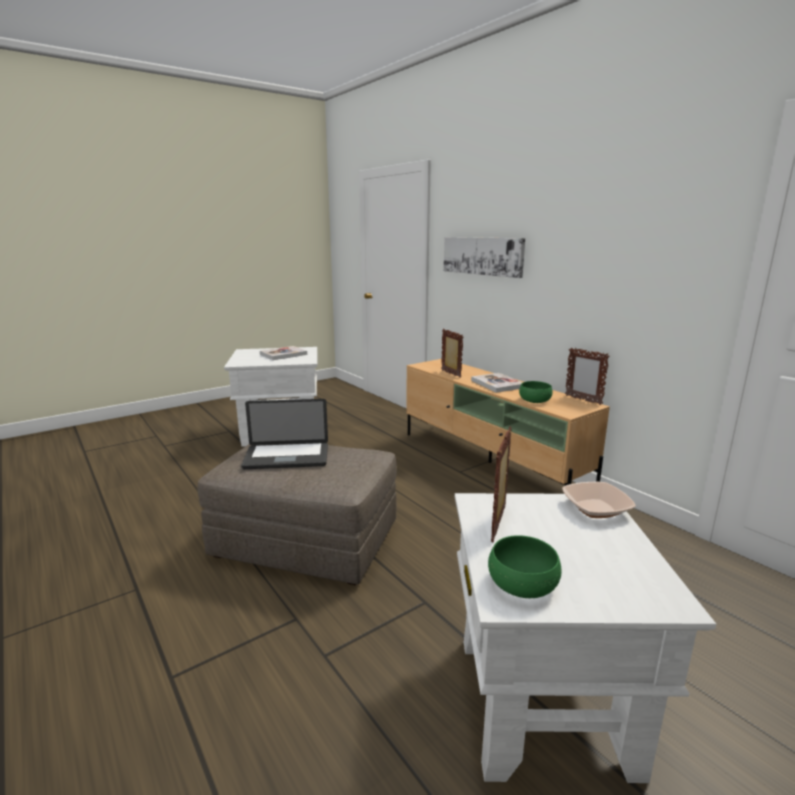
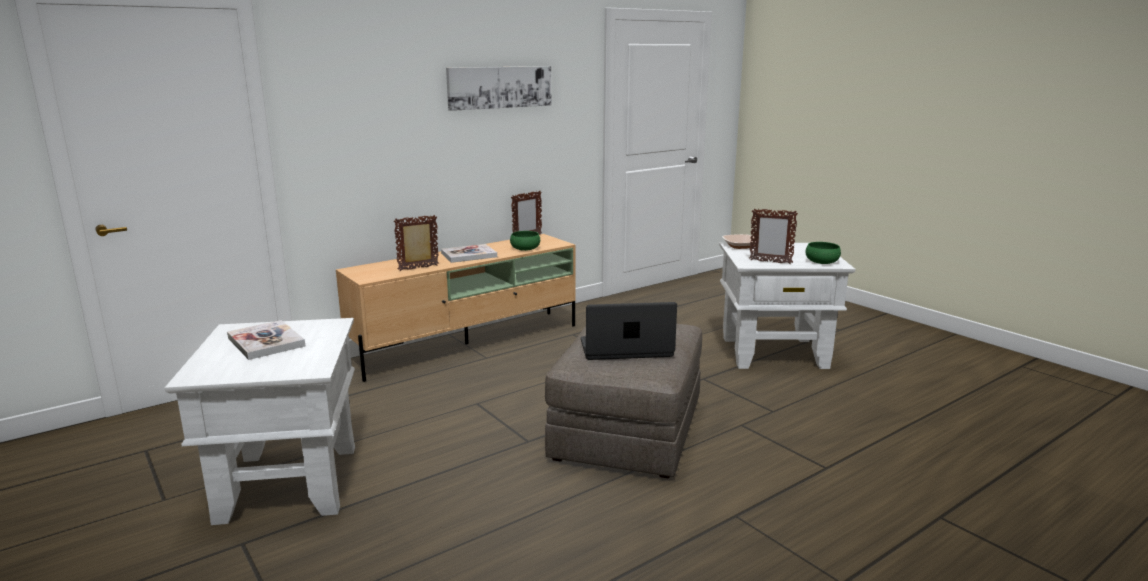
camera: 90 degrees left, 0 degrees up
laptop [241,399,328,469] -> laptop turned 90 degrees counterclockwise [581,302,677,360]
picture [444,237,525,278] -> picture moved to [446,66,551,111]

